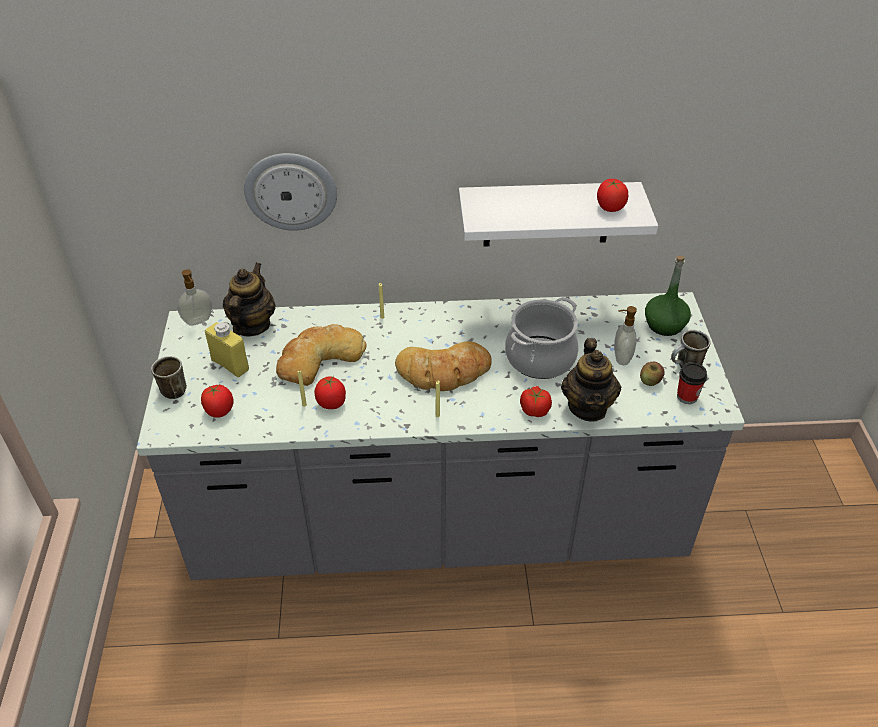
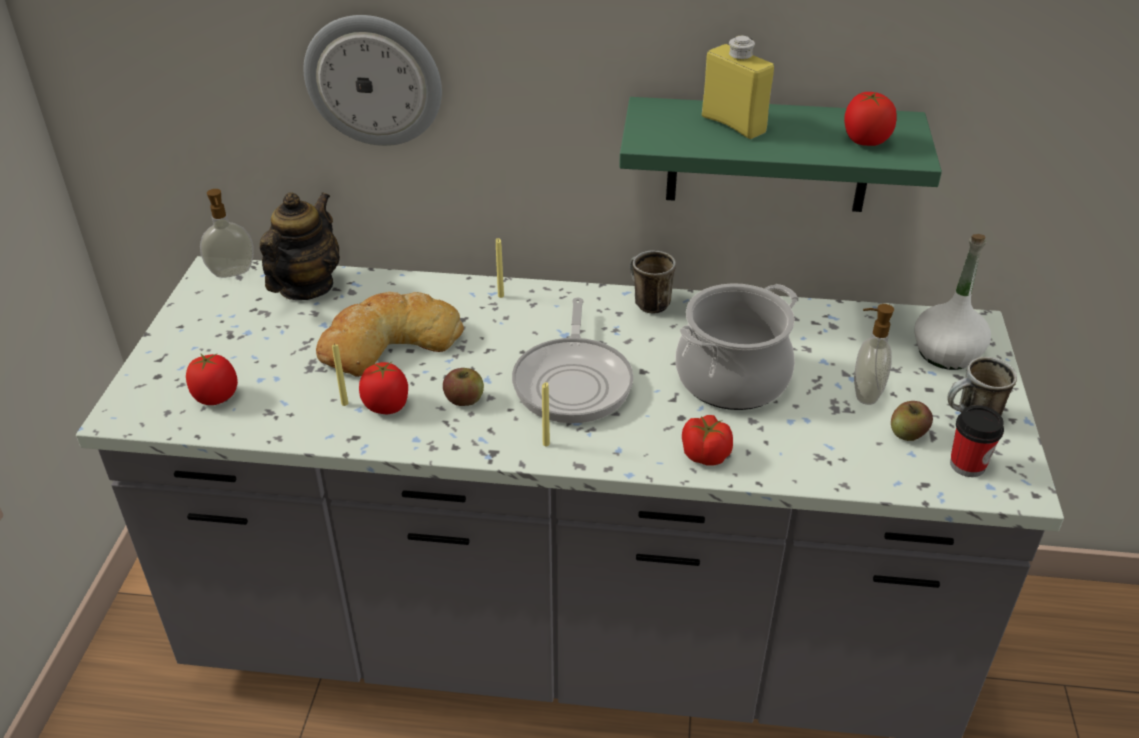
camera: 10 degrees right, 5 degrees down
mug [151,356,187,399] -> mug moved to [630,250,676,313]
yellow bottle [205,322,249,377] -> yellow bottle moved to [702,36,774,139]
bread [395,341,492,391] -> frying pan [512,298,633,423]
white shelf [459,182,658,247] -> green shelf [619,97,942,212]
teapot [561,338,621,422] -> none
green bottle [645,256,691,336] -> white bottle [914,234,991,370]
none -> apple [443,368,484,406]

